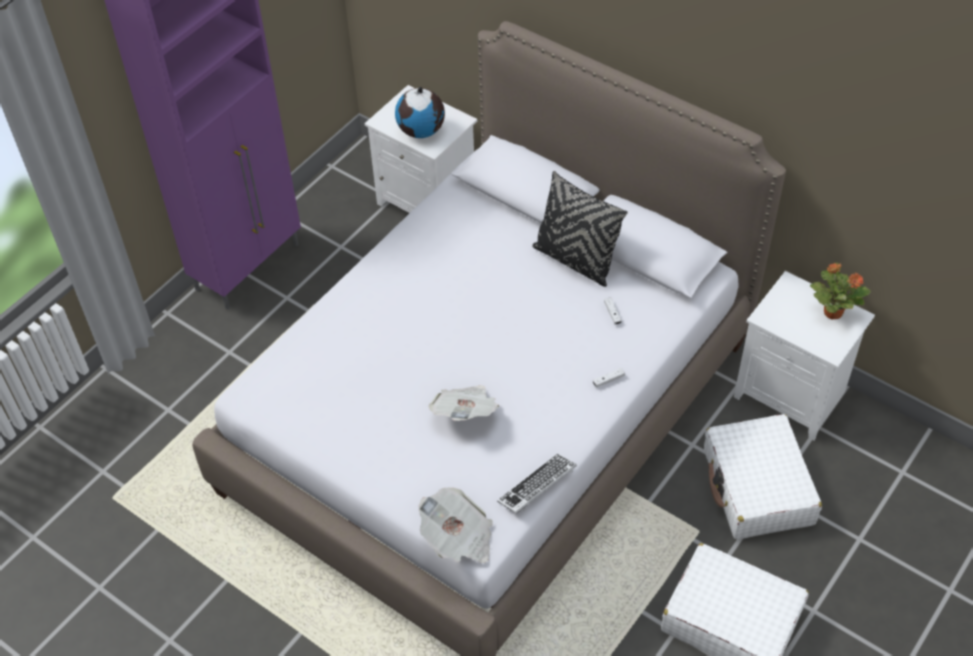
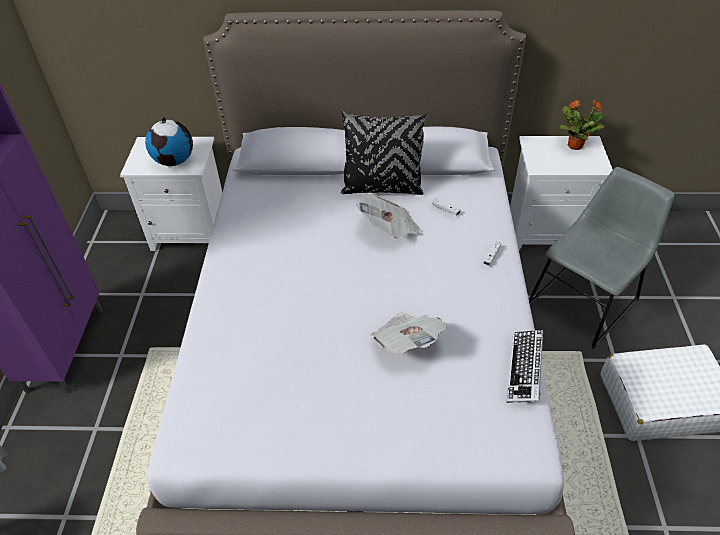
camera: 35 degrees left, 5 degrees down
newspaper [419,488,493,563] -> newspaper moved to [356,194,423,238]
white suitcase [704,414,822,539] -> grey chair [529,167,675,349]

